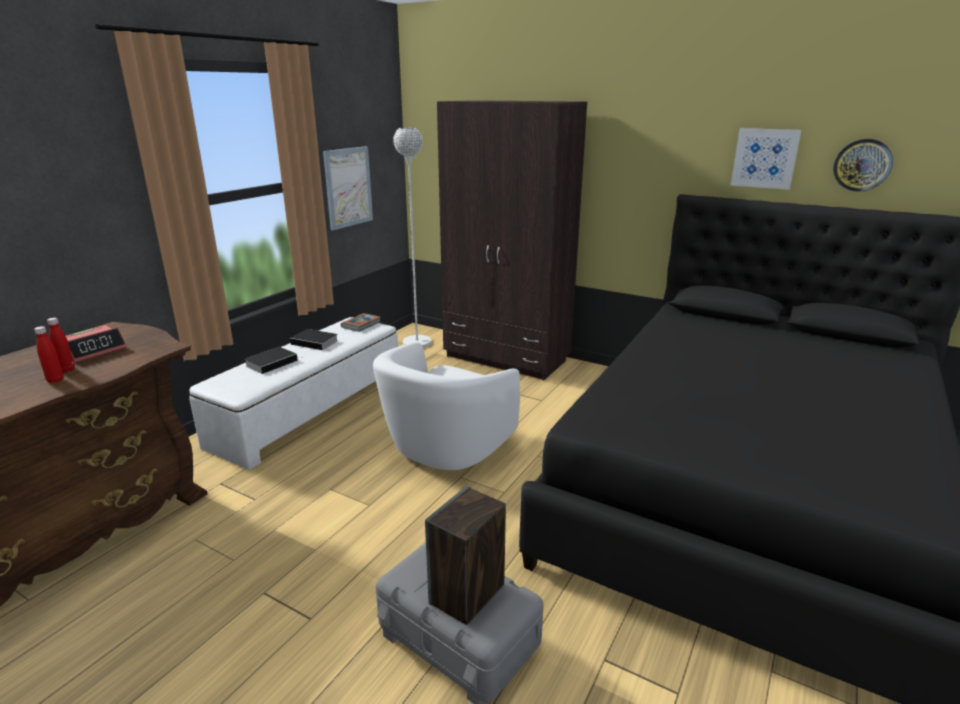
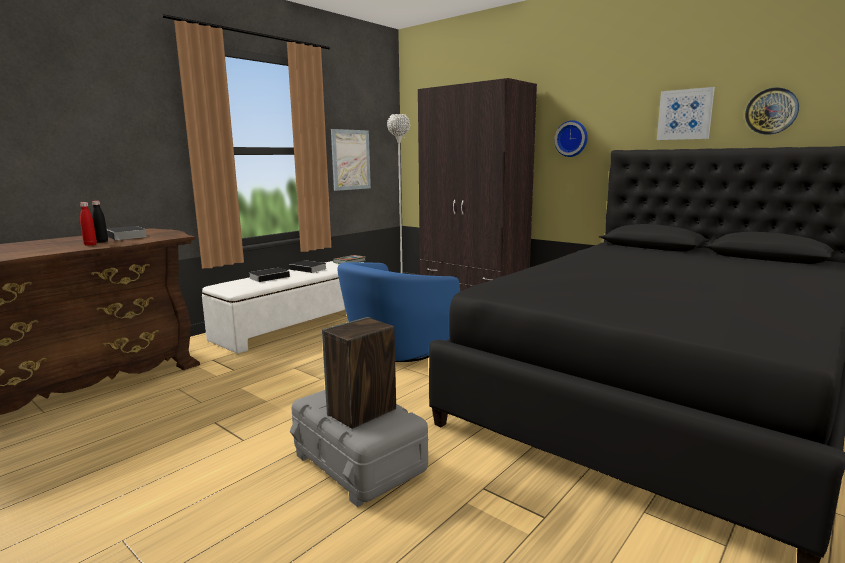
camera: 10 degrees right, 10 degrees down
red bottle [47,318,75,372] -> black bottle [92,201,108,243]
alarm clock [66,325,127,363] -> book [106,226,147,241]
white armchair [373,342,520,470] -> blue armchair [337,262,460,362]
none -> wall clock [554,120,588,157]

